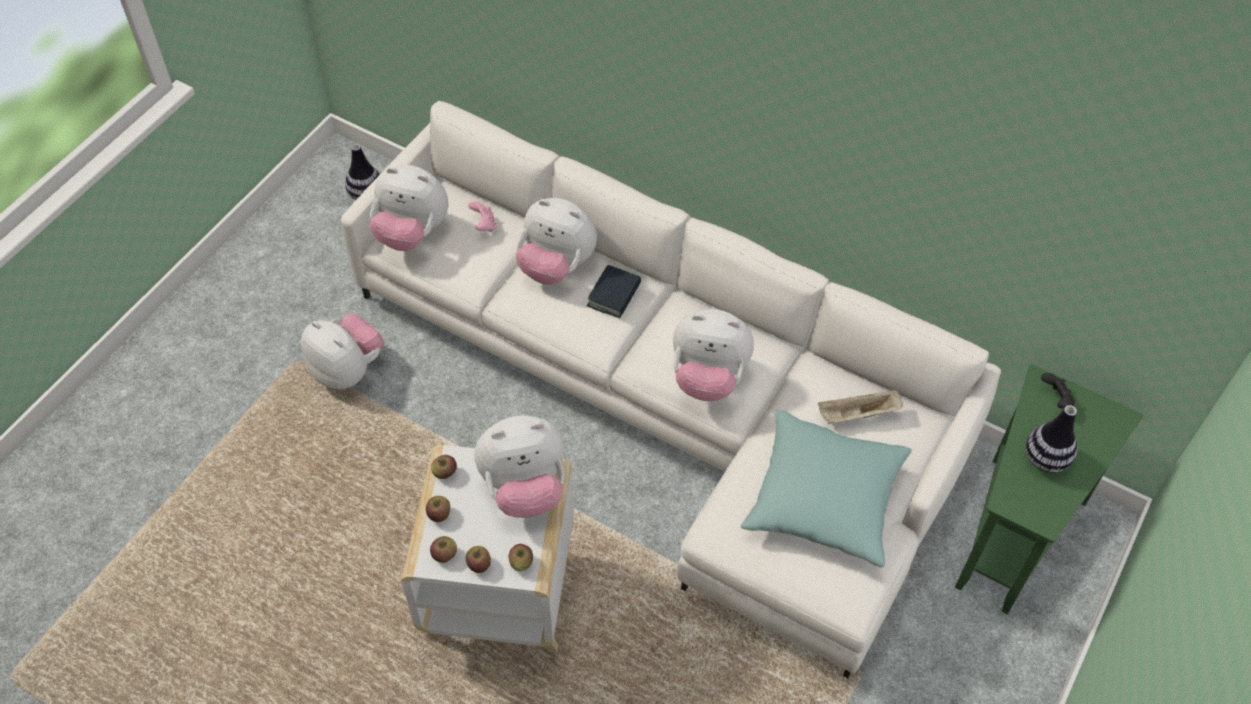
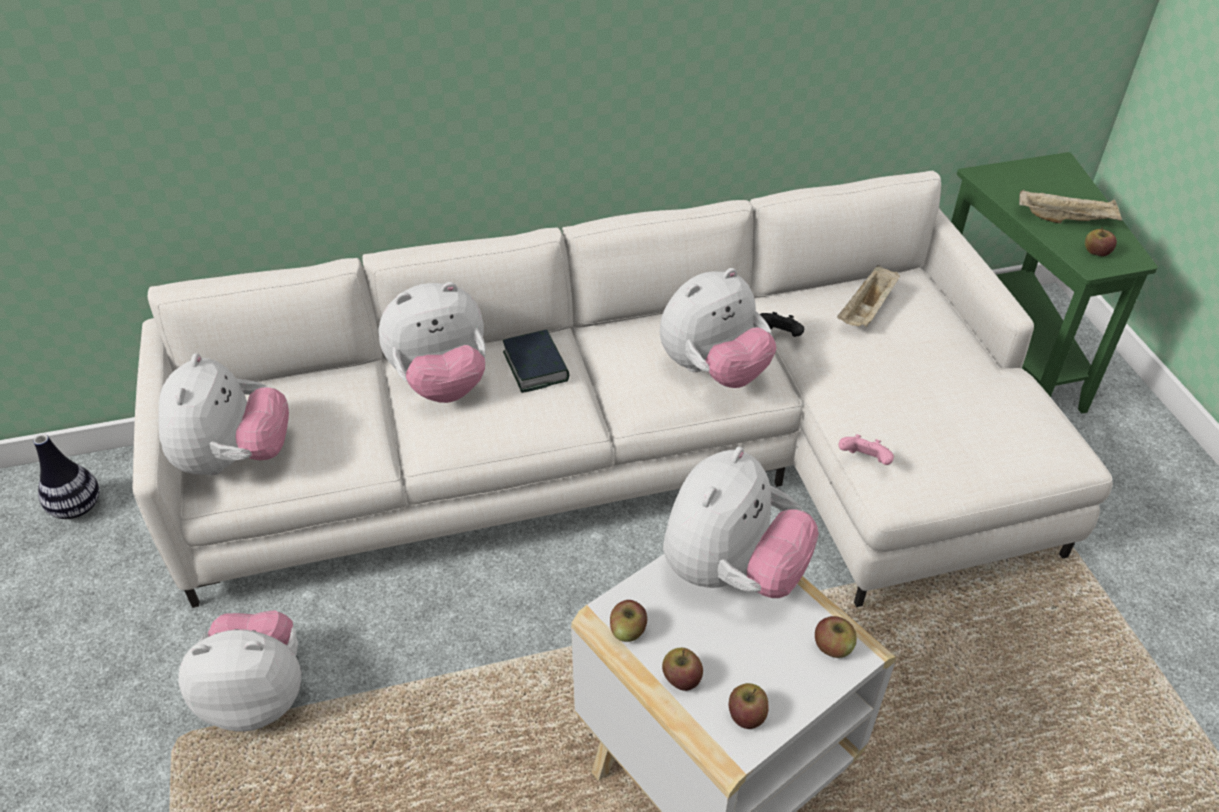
camera: 45 degrees left, 10 degrees down
plush toy [370,165,448,251] -> plush toy turned 60 degrees counterclockwise [159,353,289,475]
apple [466,546,491,573] -> apple moved to [1085,227,1117,256]
pink game controller [468,202,497,232] -> pink game controller moved to [839,434,894,465]
turquoise pillow [741,410,912,567] -> none
vase [1026,405,1078,473] -> beige tray [1019,190,1122,224]
black game controller [1041,373,1075,409] -> black game controller moved to [760,312,804,337]

